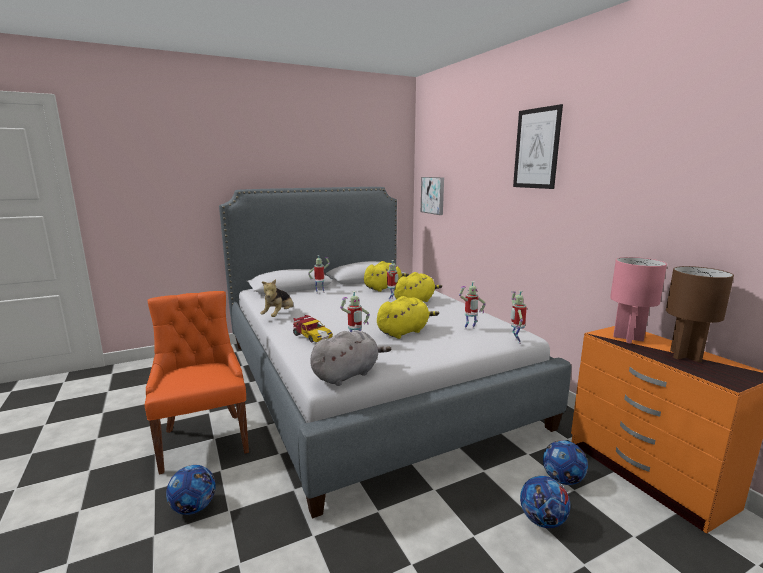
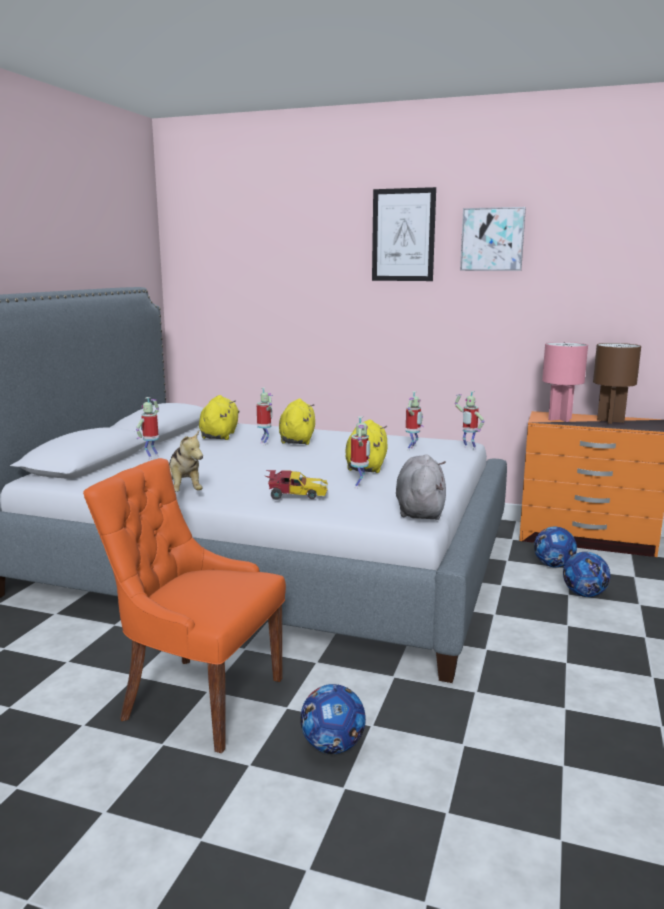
camera: 45 degrees left, 0 degrees up
picture [421,177,444,215] -> picture moved to [460,207,526,271]

